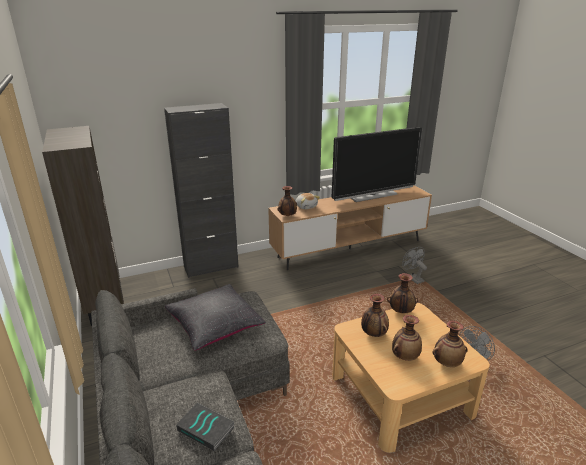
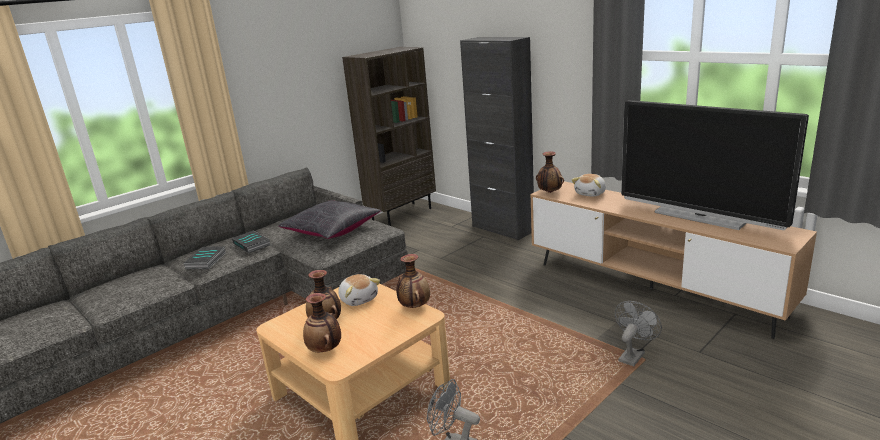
camera: 70 degrees right, 5 degrees down
vase [361,294,389,337] -> plush toy [338,274,380,306]
none -> book [232,230,270,253]

